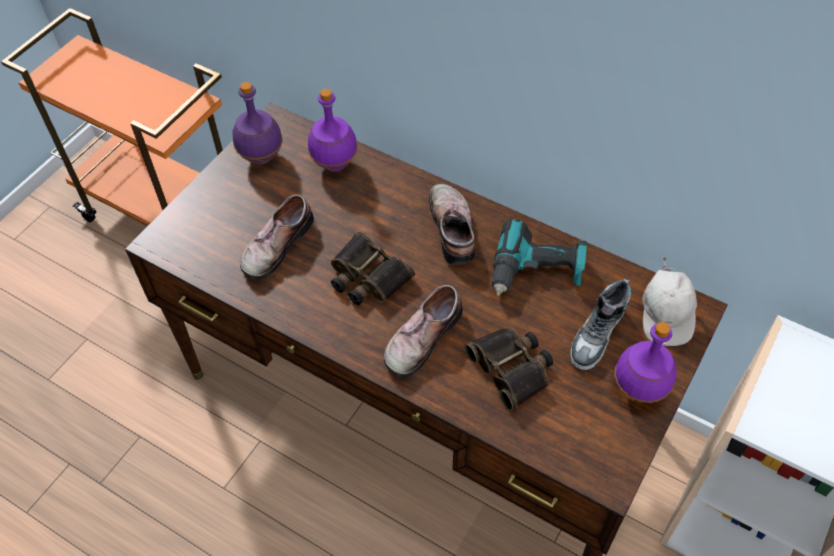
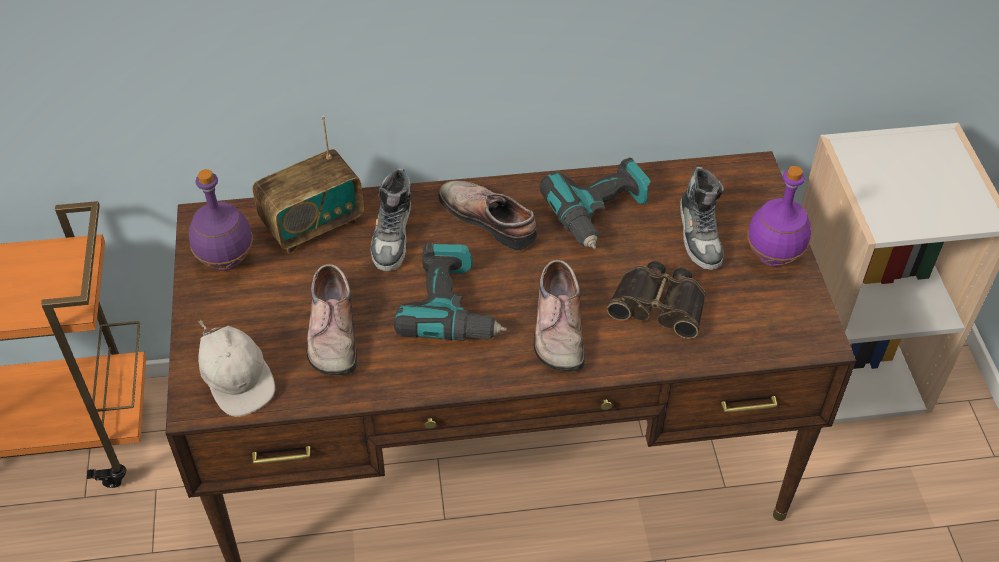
camera: 40 degrees left, 5 degrees down
purple bottle [308,89,357,172] -> radio [253,116,364,254]
binoculars [331,231,415,305] -> power drill [394,243,507,341]
white cap [642,257,697,346] -> white cap moved to [198,320,275,417]
none -> shoe [370,168,411,271]

